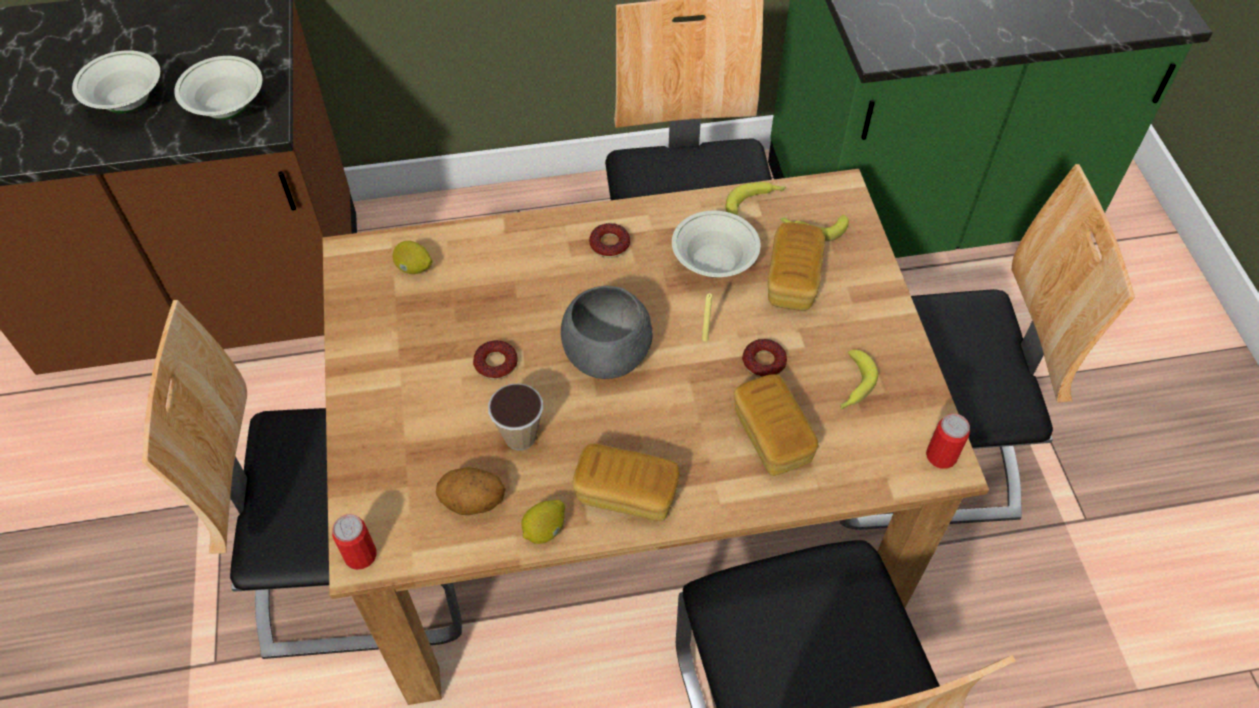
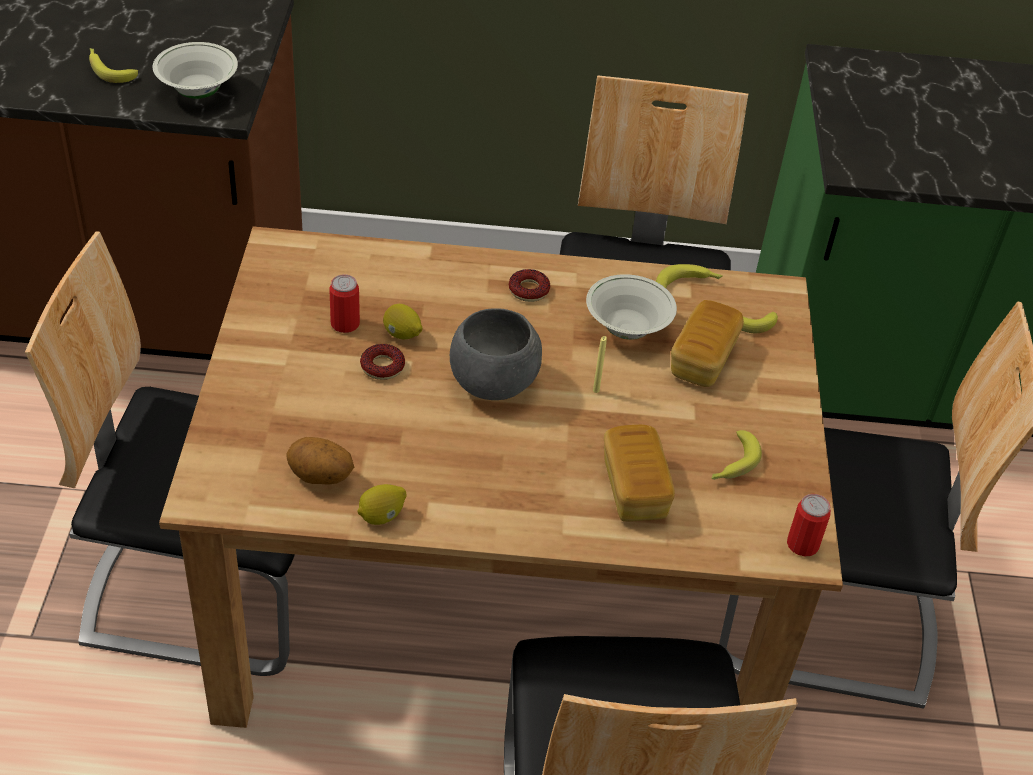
camera: 10 degrees right, 10 degrees down
white bowl [72,50,160,113] -> banana [89,48,138,83]
can [332,514,377,570] -> can moved to [329,274,360,333]
lemon [393,241,432,274] -> lemon moved to [383,304,422,339]
cup [488,383,543,450] -> none
bread [573,443,679,521] -> none
donut [742,339,787,377] -> none

